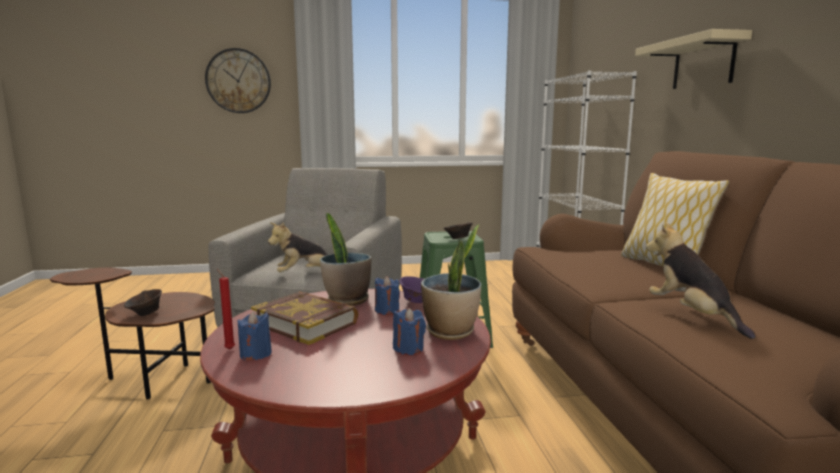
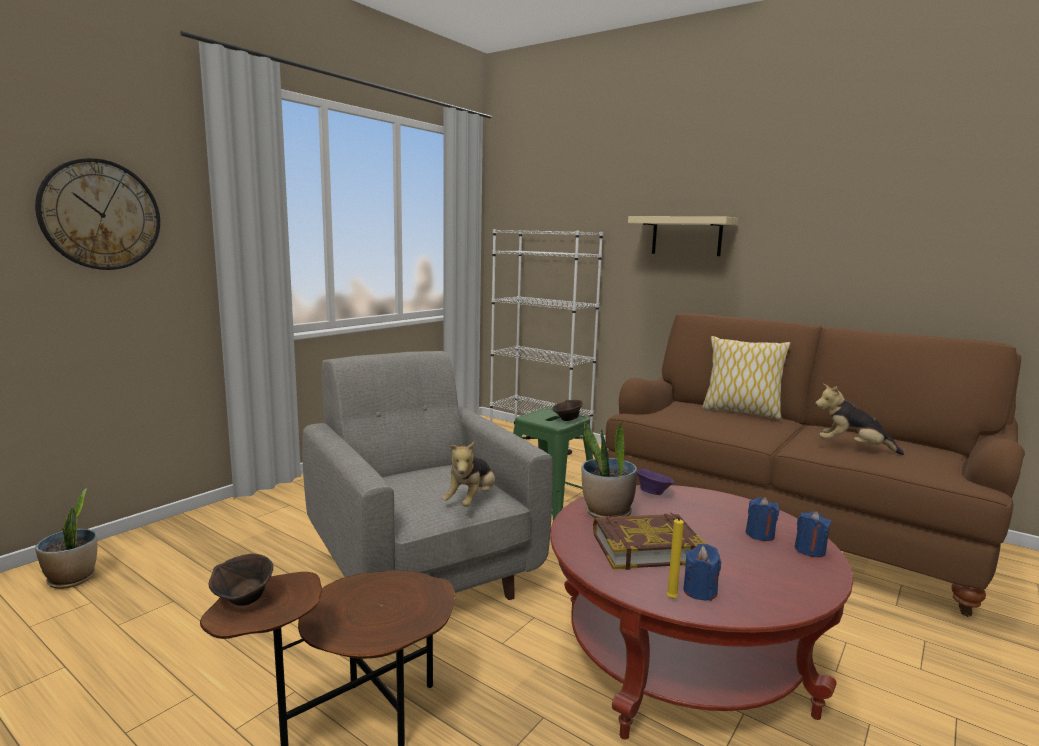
camera: 45 degrees left, 0 degrees up
brown bowl [124,289,162,316] -> brown bowl moved to [209,553,273,606]
red candle [217,269,235,349] -> yellow candle [666,513,684,599]
blue candle [375,276,400,315] -> blue candle moved to [794,511,831,557]
potted plant [421,224,481,340] -> potted plant moved to [35,488,97,589]

